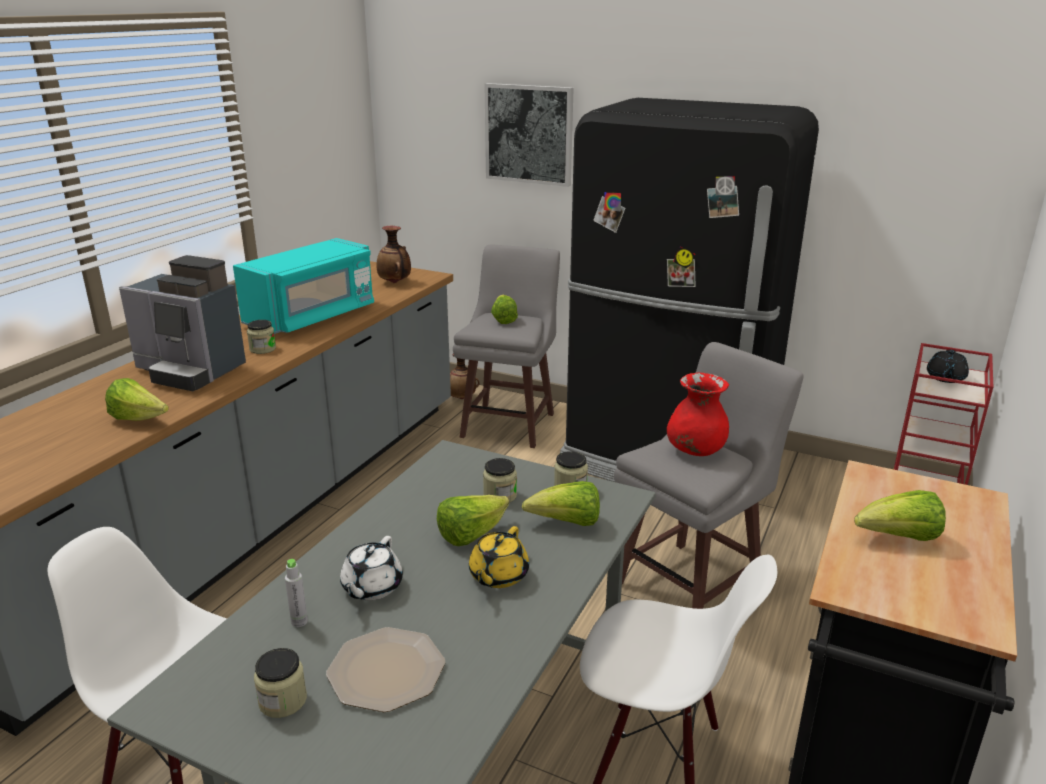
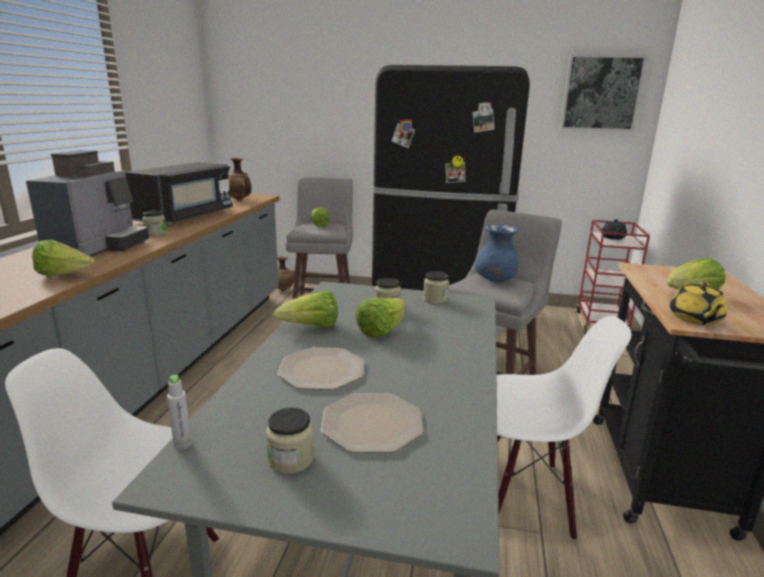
camera: 15 degrees left, 5 degrees down
coffee machine [119,255,246,391] -> coffee machine turned 90 degrees counterclockwise [26,150,149,257]
turquoise microwave [233,238,374,334] -> black microwave [125,162,233,225]
grey bottle [285,559,308,627] -> grey bottle moved to [167,375,192,450]
white teapot [340,536,403,600] -> plate [277,347,364,390]
yellow teapot [469,526,529,588] -> yellow teapot moved to [670,282,727,325]
picture [484,83,574,187] -> picture moved to [560,54,648,132]
lettuce [522,481,600,526] -> lettuce moved to [273,290,338,327]
red vase [667,372,729,456] -> blue vase [475,224,519,282]

